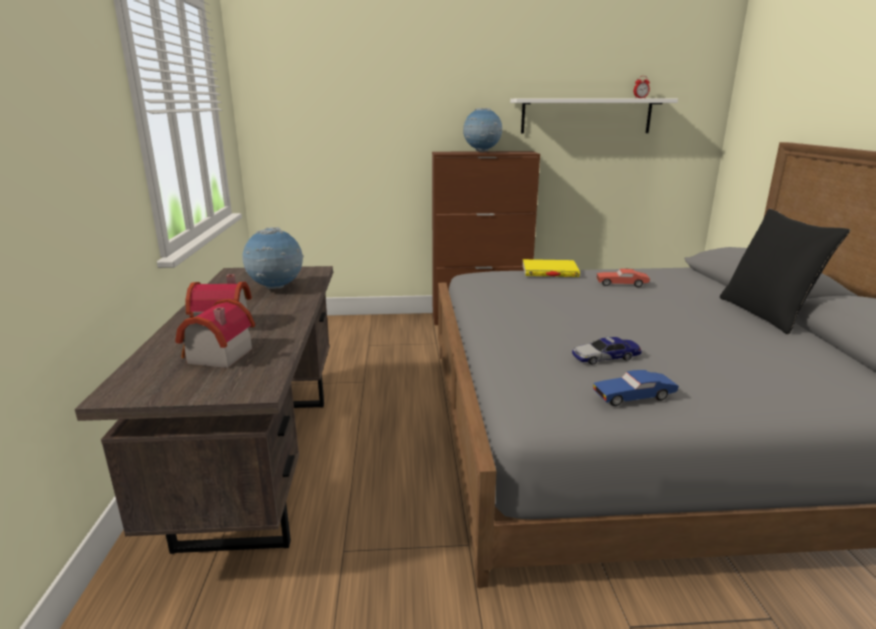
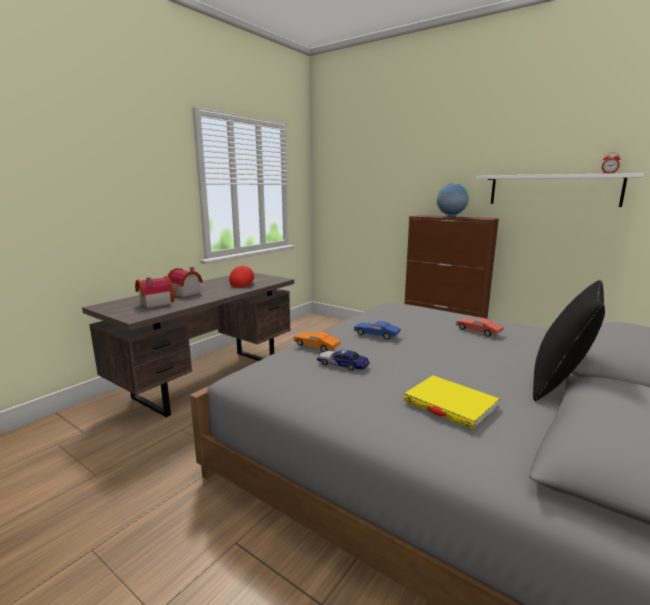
camera: 40 degrees right, 5 degrees down
globe [243,227,304,289] -> red cap [229,266,254,288]
yellow book [523,259,580,277] -> yellow book moved to [403,375,500,429]
blue toy car [593,370,679,406] -> blue toy car moved to [354,321,401,340]
none -> orange toy car [293,332,341,352]

